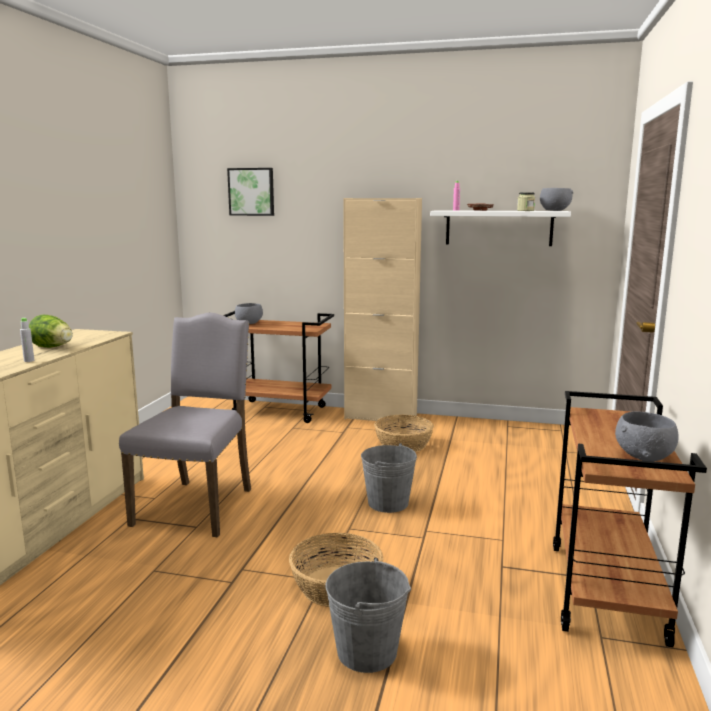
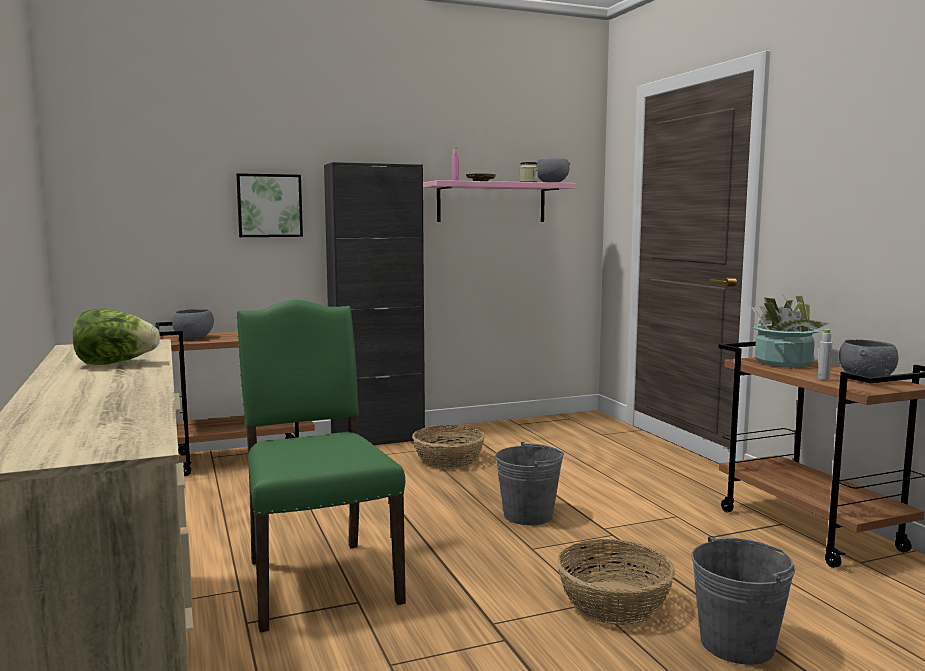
camera: 35 degrees left, 5 degrees down
grey bottle [20,318,34,362] -> grey bottle moved to [818,329,832,380]
grey chair [119,312,251,537] -> green chair [236,299,406,633]
picture [227,168,274,216] -> picture moved to [236,173,303,237]
beige cabinet [343,198,422,423] -> black cabinet [324,162,425,445]
white shelf [430,210,571,246] -> pink shelf [423,180,576,222]
none -> potted plant [751,295,829,367]

